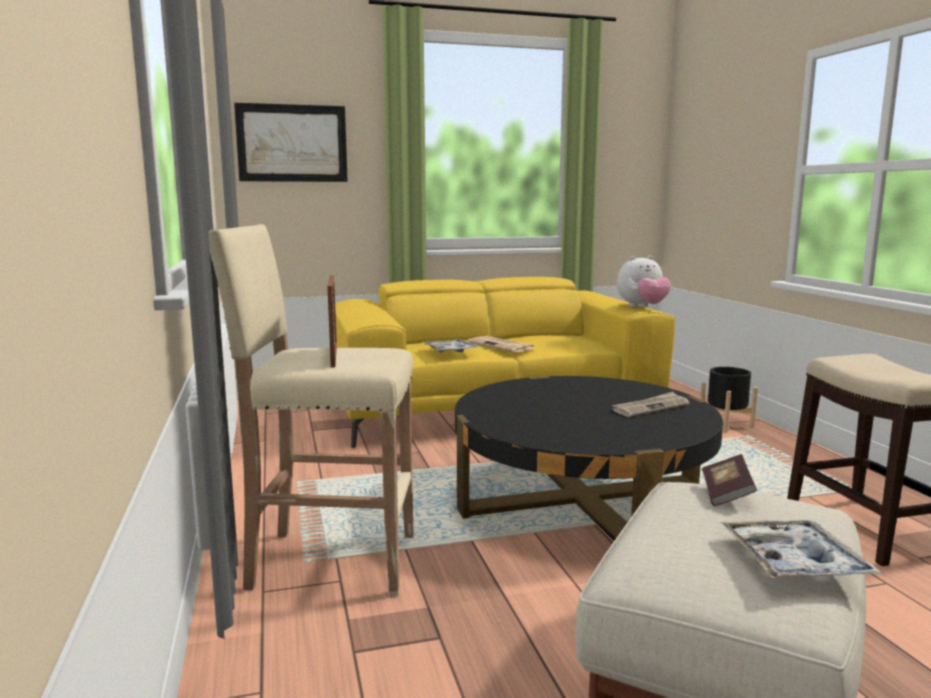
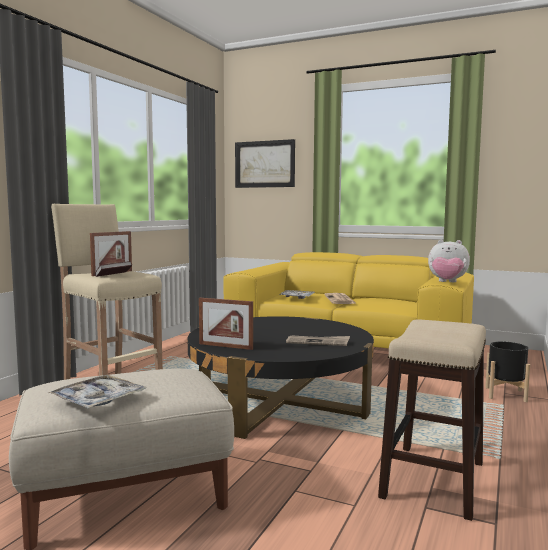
camera: 40 degrees right, 5 degrees down
book [702,454,757,506] -> book moved to [95,261,132,277]
none -> picture frame [199,298,253,350]

